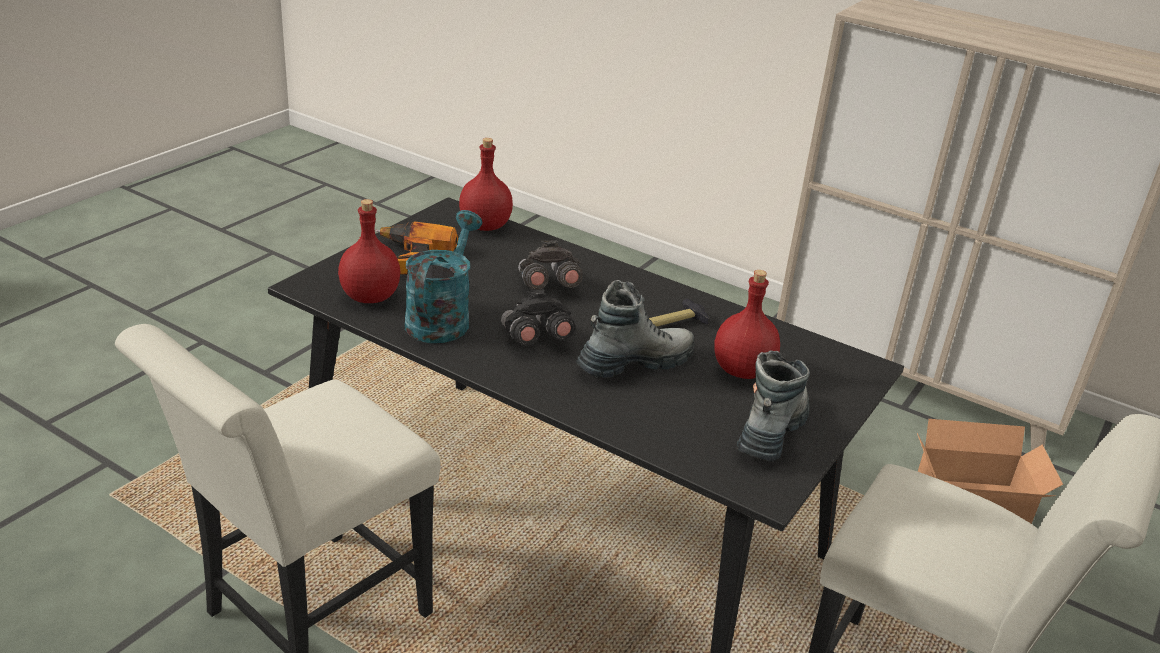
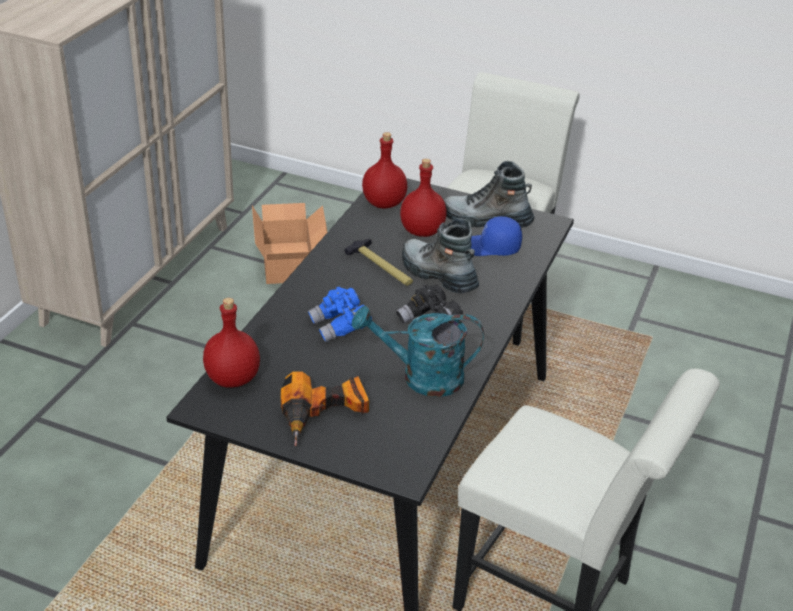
camera: 100 degrees left, 5 degrees up
red bottle [338,199,400,303] -> red bottle moved to [362,132,407,208]
grey binoculars [518,240,583,290] -> blue binoculars [308,287,372,342]
none -> blue cap [471,216,522,256]

